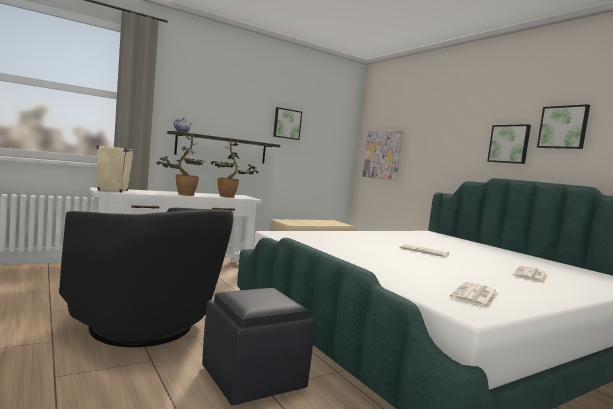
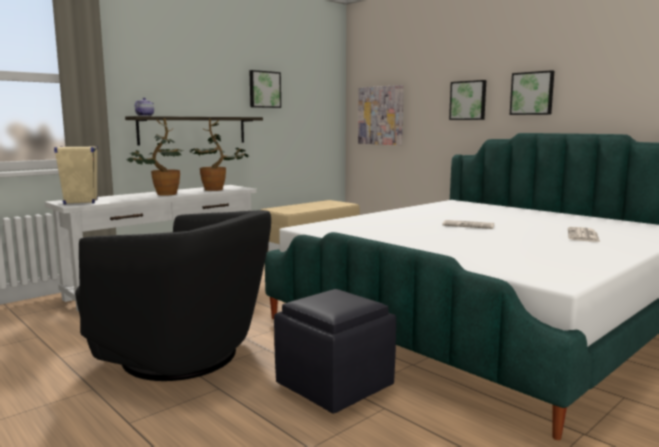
camera: 10 degrees left, 5 degrees up
newspaper [450,282,499,309] -> none
picture [537,104,590,149] -> picture moved to [449,80,486,120]

